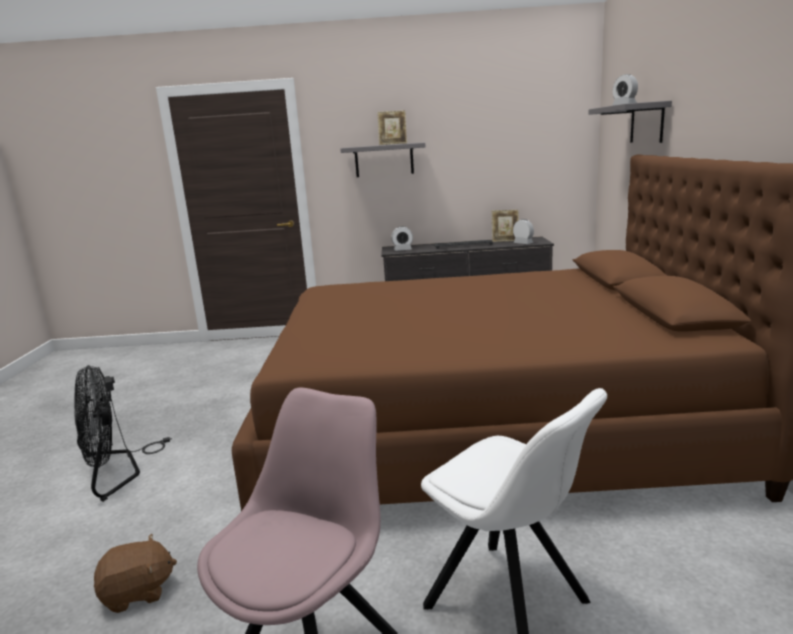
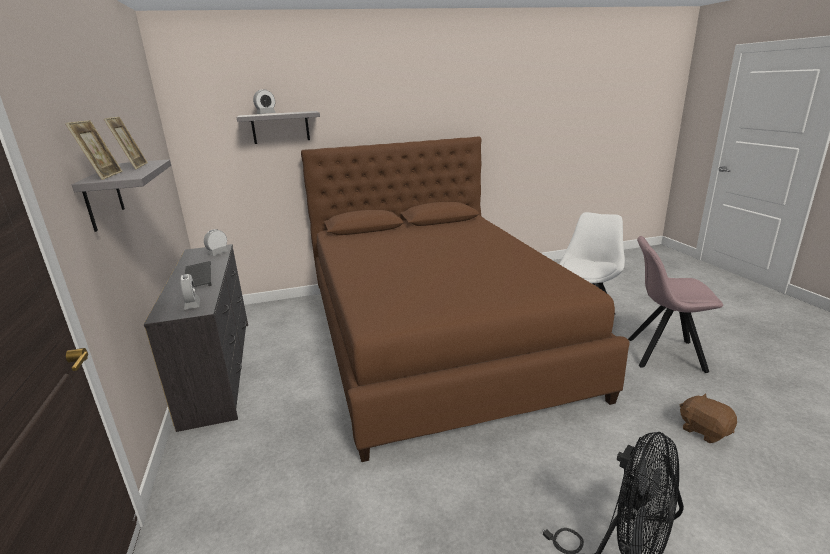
camera: 105 degrees left, 5 degrees up
picture frame [492,210,519,242] -> picture frame moved to [66,120,123,180]

